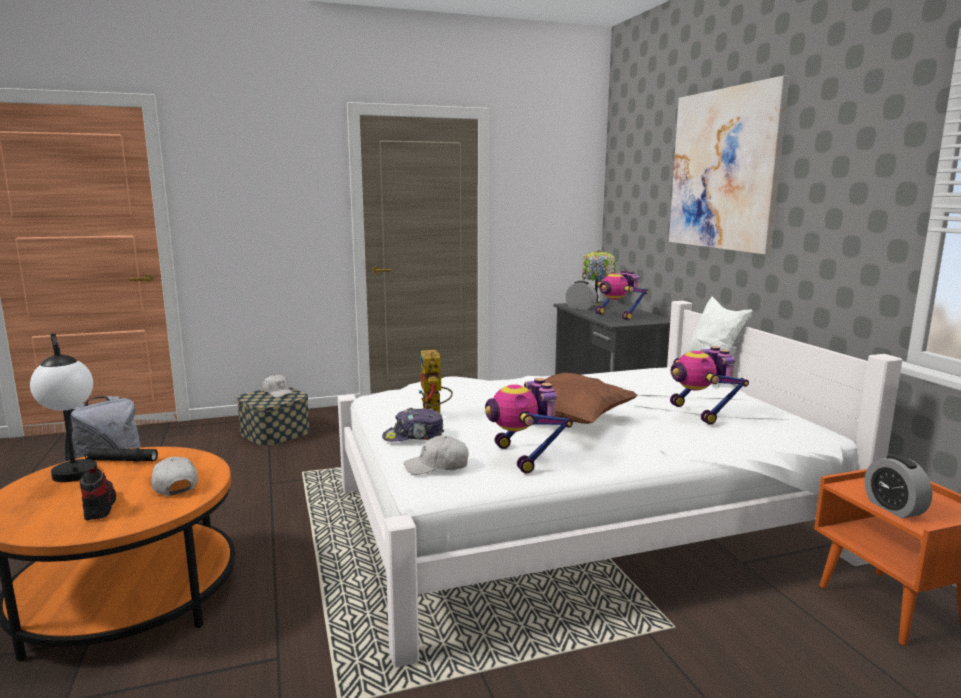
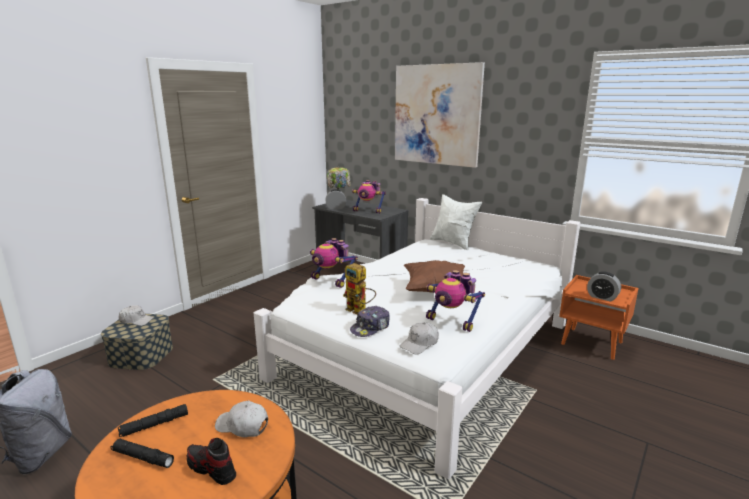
camera: 35 degrees left, 5 degrees up
table lamp [30,333,97,482] -> black flashlight [111,439,174,468]
toy robot [670,346,749,425] -> toy robot moved to [310,238,358,288]

